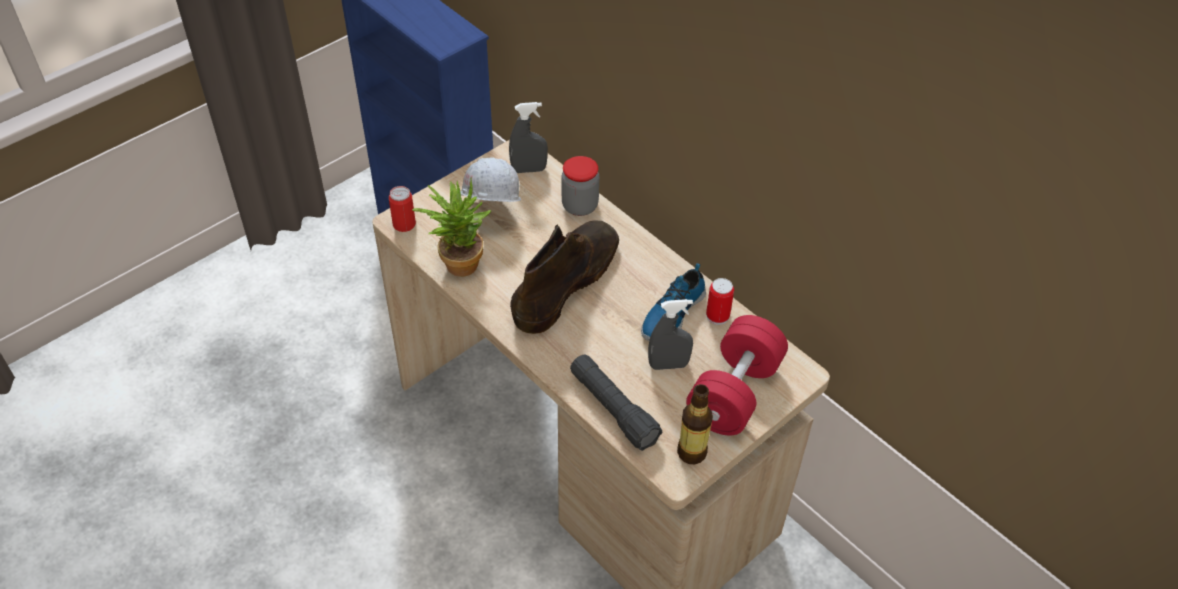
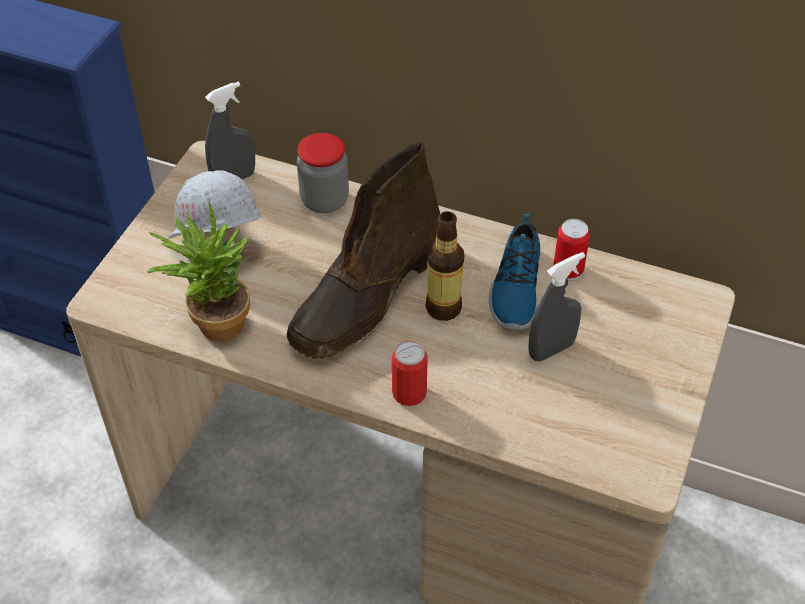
camera: 25 degrees left, 0 degrees up
can [389,186,416,232] -> can moved to [392,340,428,406]
brown boot [510,221,619,334] -> brown boot turned 150 degrees counterclockwise [287,142,440,359]
black flashlight [570,355,662,451] -> none
bottle [677,384,713,464] -> bottle moved to [426,211,464,321]
red dumbbell [686,315,788,435] -> none

